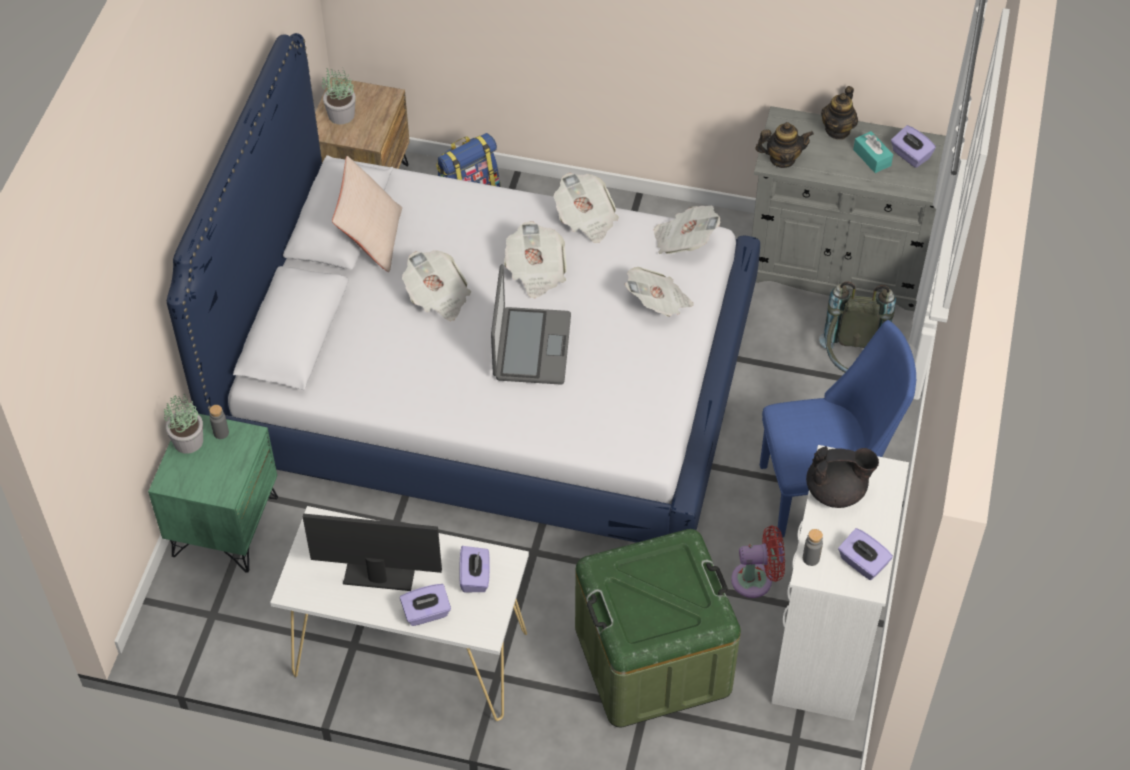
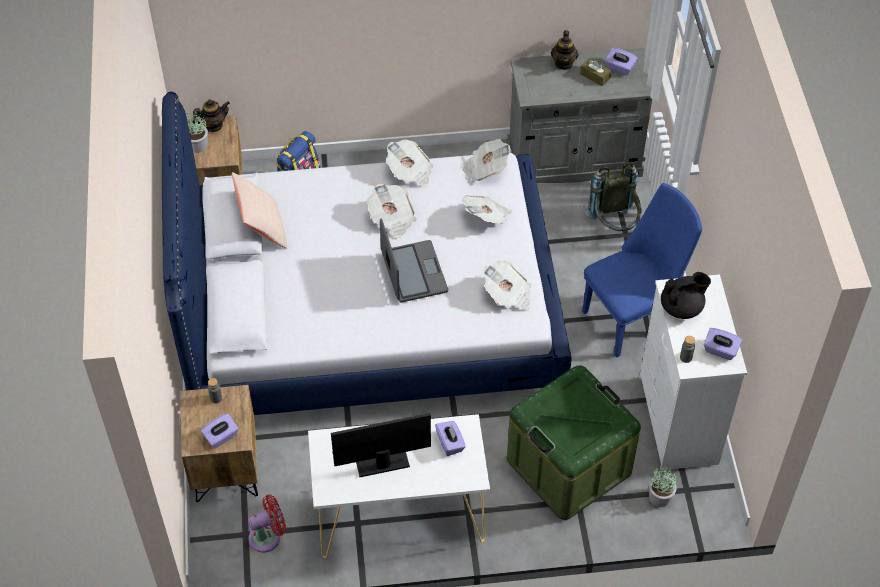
camera: 20 degrees left, 0 degrees up
green nightstand [148,414,278,573] -> brown nightstand [181,385,258,502]
potted plant [164,394,203,454] -> potted plant moved to [649,464,677,507]
purple tissue box [400,584,451,626] -> purple tissue box moved to [200,413,239,448]
newspaper [402,250,471,321] -> newspaper moved to [484,261,531,310]
red fan [731,526,785,598] -> red fan moved to [248,495,286,553]
teapot [755,122,814,168] -> teapot moved to [193,99,230,132]
turquoise tissue box [853,131,893,173] -> brown tissue box [580,58,611,86]

